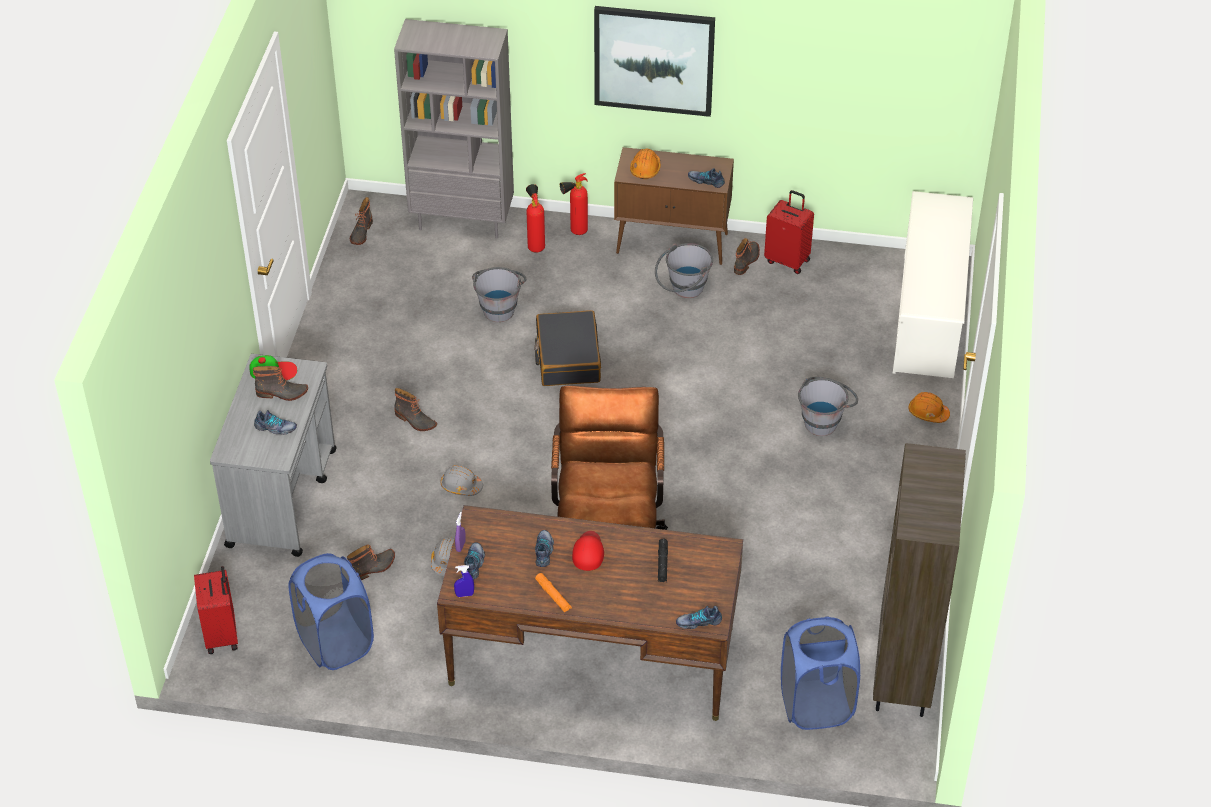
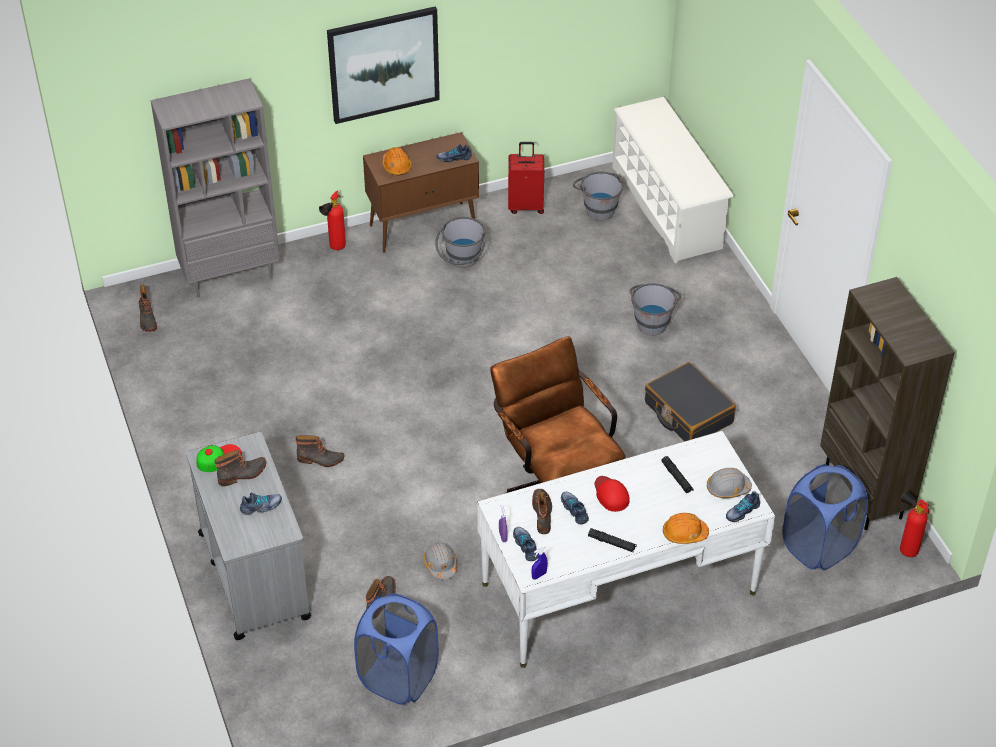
camera: 30 degrees left, 0 degrees up
red suitcase [194,566,238,654] -> none
brown desk [437,505,743,721] -> white desk [477,431,775,668]
grey hard hat [441,465,483,496] -> grey hard hat moved to [707,468,752,498]
grey bucket [472,267,526,322] -> grey bucket moved to [573,172,623,221]
fire extinguisher [526,184,545,253] -> fire extinguisher moved to [900,490,929,557]
black suitcase [534,310,601,386] -> black suitcase moved to [645,362,736,442]
orange flashlight [535,573,572,613] -> black flashlight [588,528,637,552]
boot [734,238,760,275] -> boot moved to [532,489,552,534]
orange hard hat [908,392,950,423] -> orange hard hat moved to [663,513,709,544]

